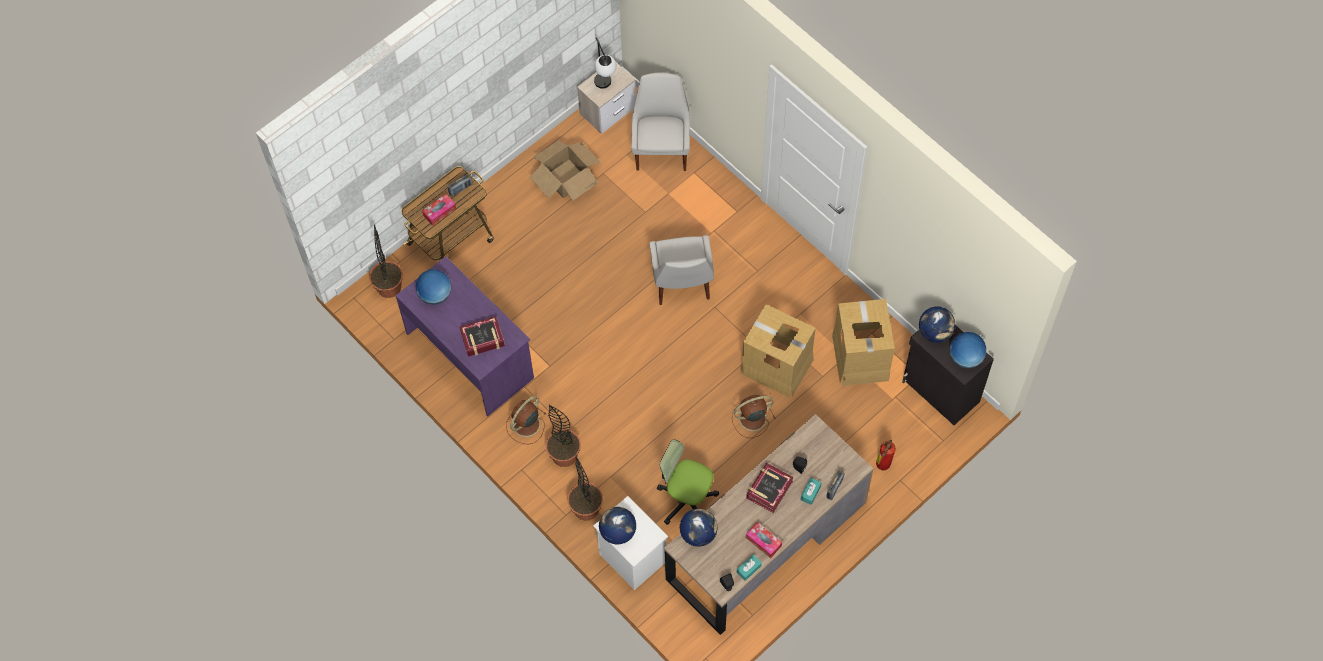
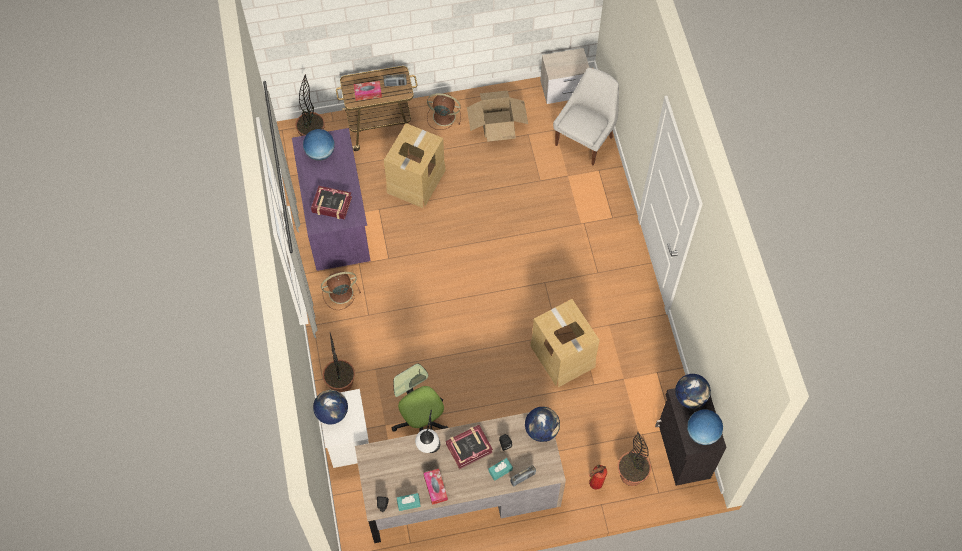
camera: 30 degrees right, 0 degrees up
potted plant [546,405,581,467] -> potted plant moved to [618,432,651,486]
table lamp [594,37,617,89] -> table lamp moved to [415,410,440,453]
white chair [649,235,714,305] -> none
globe [680,509,718,547] -> globe moved to [525,407,560,442]
brown fan [732,395,775,438] -> brown fan moved to [427,93,461,130]
cardboard box [832,299,895,386] -> cardboard box moved to [384,123,446,208]

